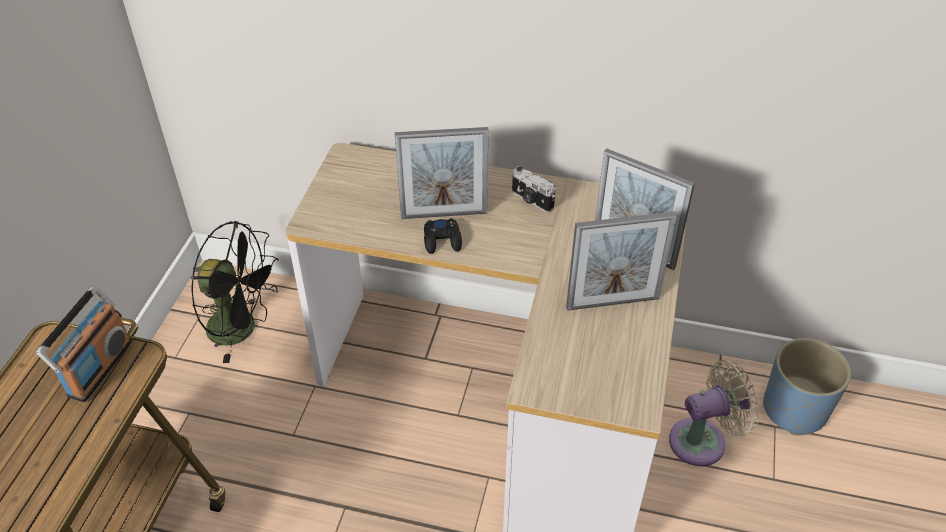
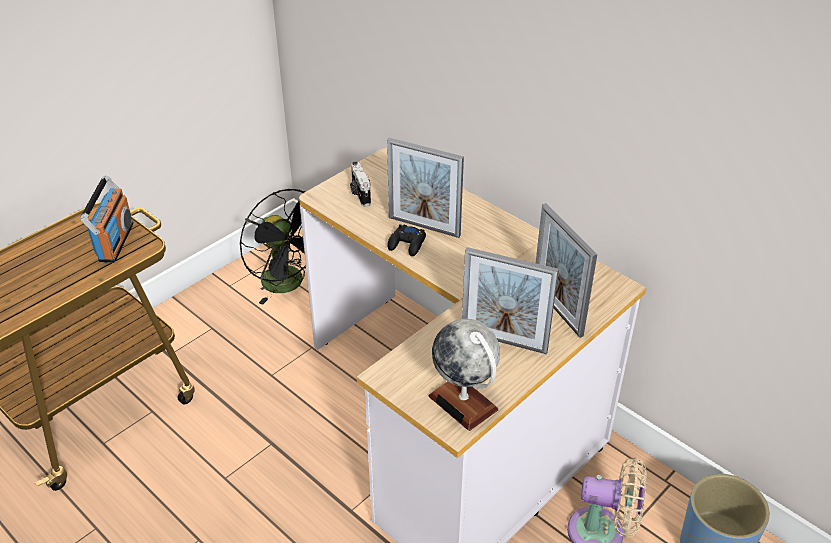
camera: 30 degrees right, 5 degrees down
radio [36,286,132,402] -> radio turned 45 degrees counterclockwise [80,176,134,263]
camera [512,166,555,213] -> camera moved to [350,162,371,206]
none -> globe [428,319,500,431]

